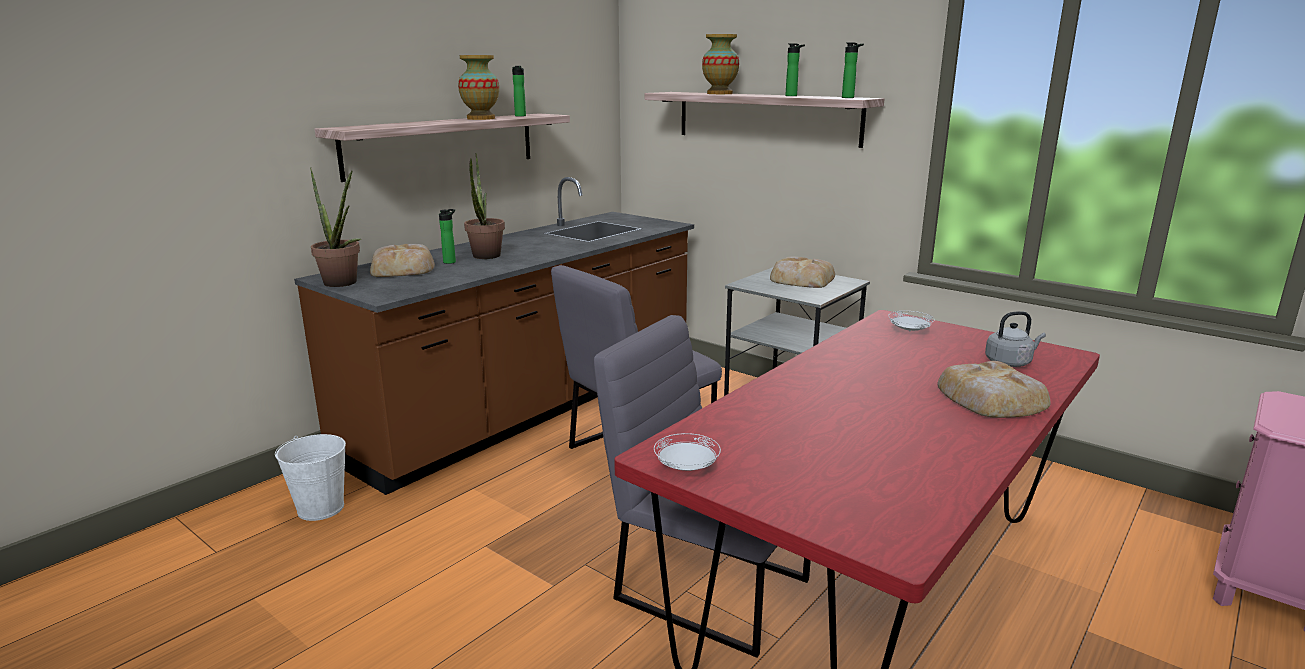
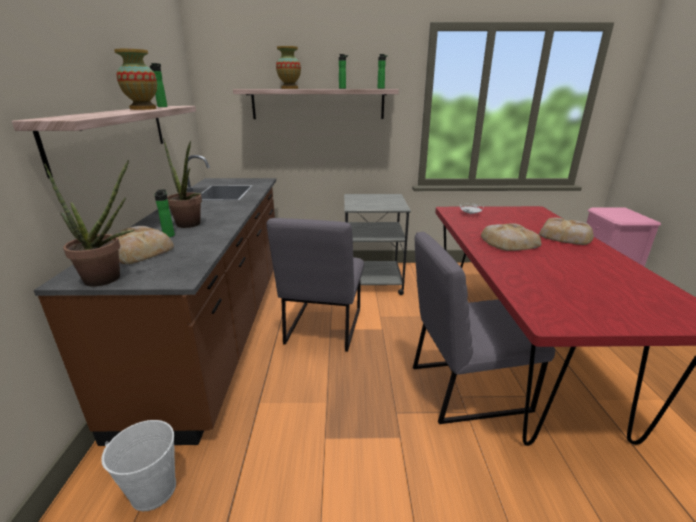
camera: 40 degrees left, 5 degrees up
white plate [654,433,721,471] -> none
bread [770,257,835,288] -> bread moved to [481,223,541,251]
grey kettle [985,311,1046,367] -> none

